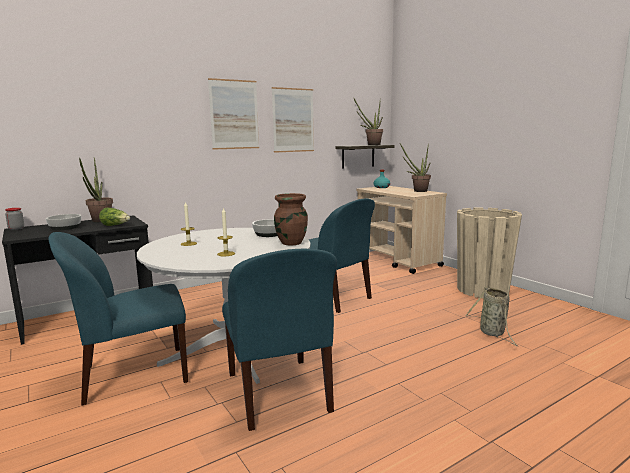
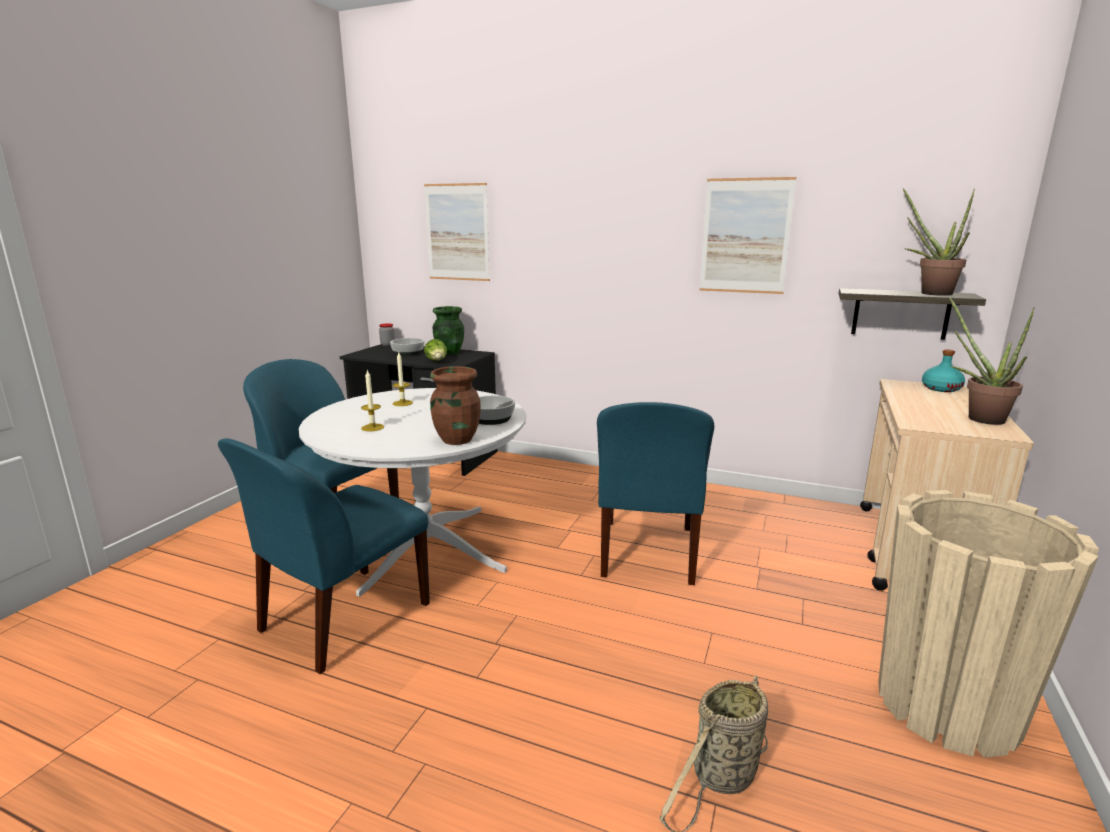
camera: 55 degrees right, 5 degrees up
potted plant [79,157,113,222] -> green vase [433,306,464,355]
picture [208,78,259,150] -> picture moved to [424,183,490,281]

